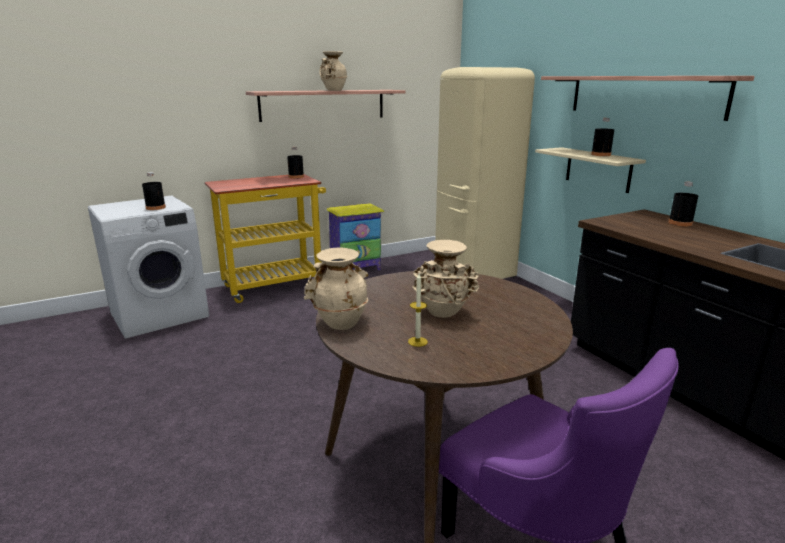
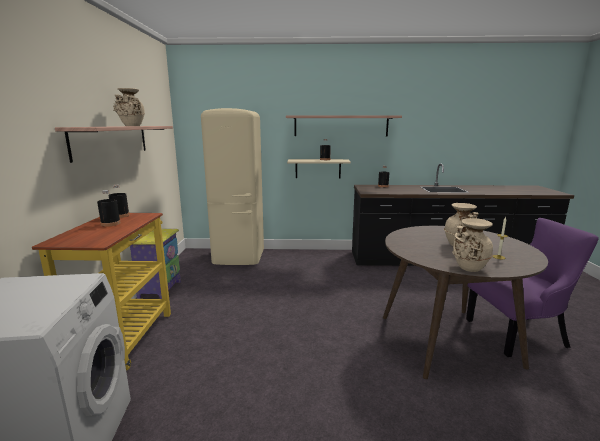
camera: 60 degrees left, 5 degrees down
black bottle [142,172,166,210] -> black bottle moved to [97,190,121,227]

